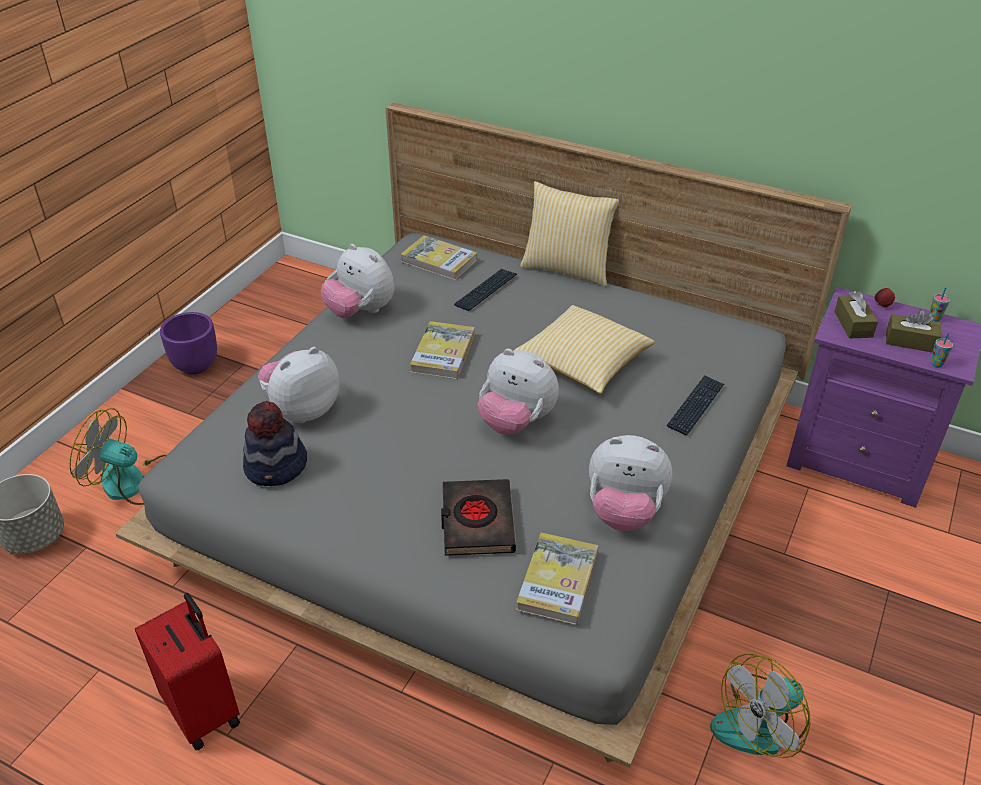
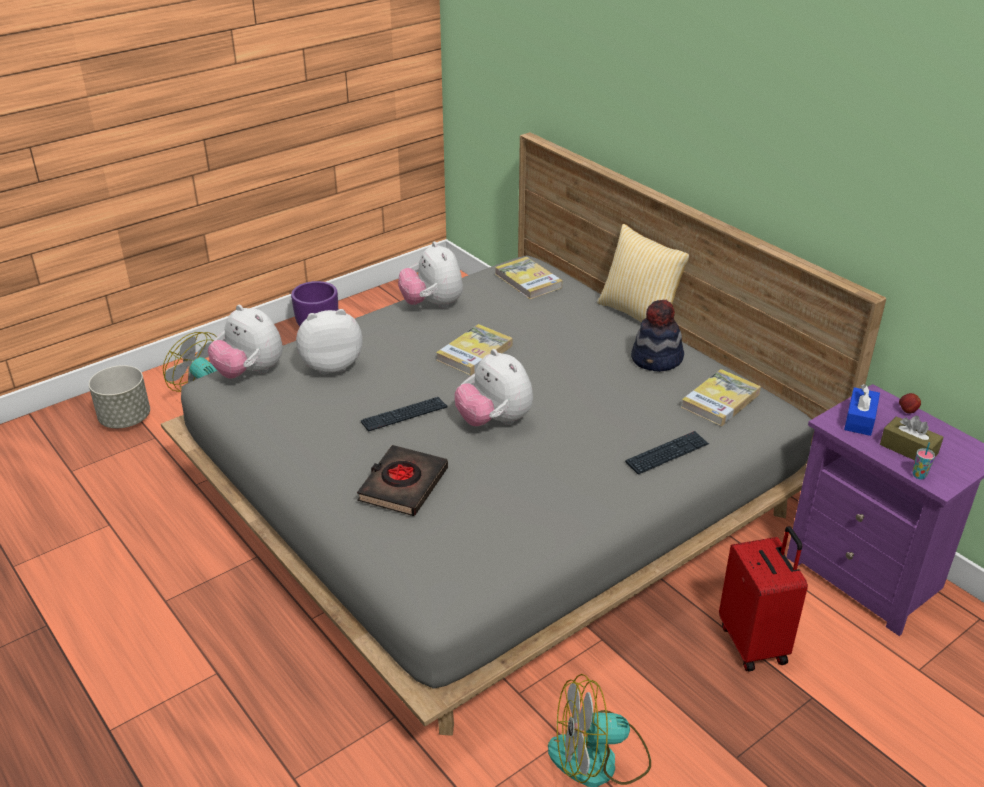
camera: 25 degrees right, 5 degrees down
red suitcase [135,593,240,750] -> red suitcase moved to [719,526,808,672]
hat [243,401,307,486] -> hat moved to [631,300,684,372]
keyboard [454,269,517,311] -> keyboard moved to [361,397,447,431]
pillow [515,305,655,394] -> none
book [516,533,598,625] -> book moved to [681,369,761,426]
plush toy [589,435,672,531] -> plush toy moved to [208,305,283,379]
brown tissue box [834,291,878,339] -> blue tissue box [844,384,880,436]
cup [929,287,950,322] -> none

